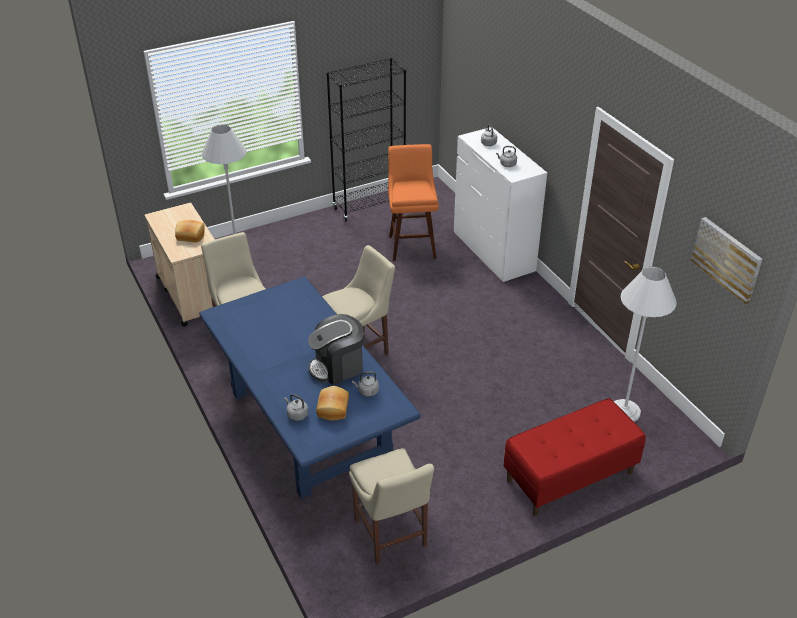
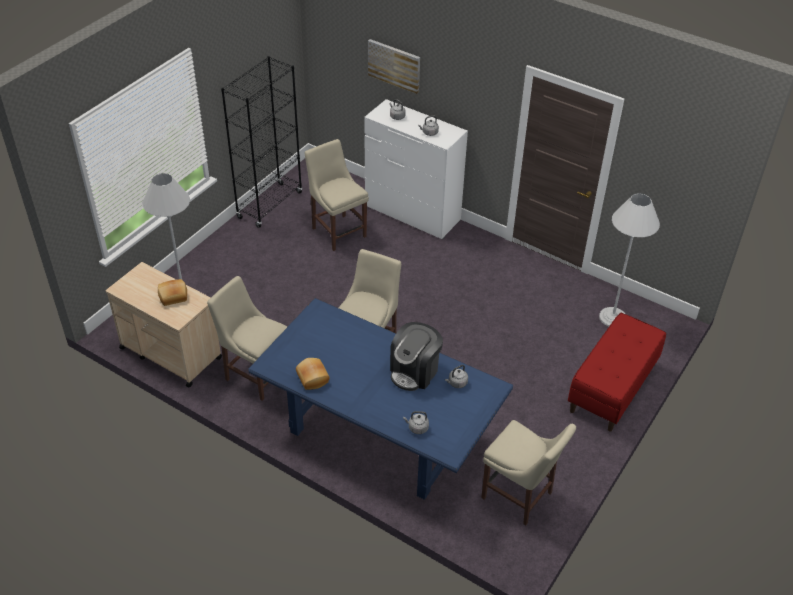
camera: 30 degrees left, 5 degrees up
bread [316,386,349,421] -> bread moved to [296,358,330,390]
orange stool [388,144,439,261] -> beige chair [305,139,369,251]
picture [691,217,762,305] -> picture moved to [368,39,420,94]

